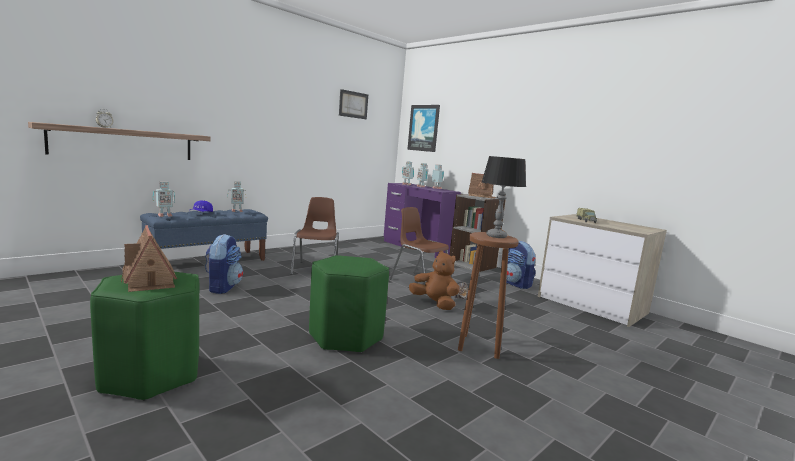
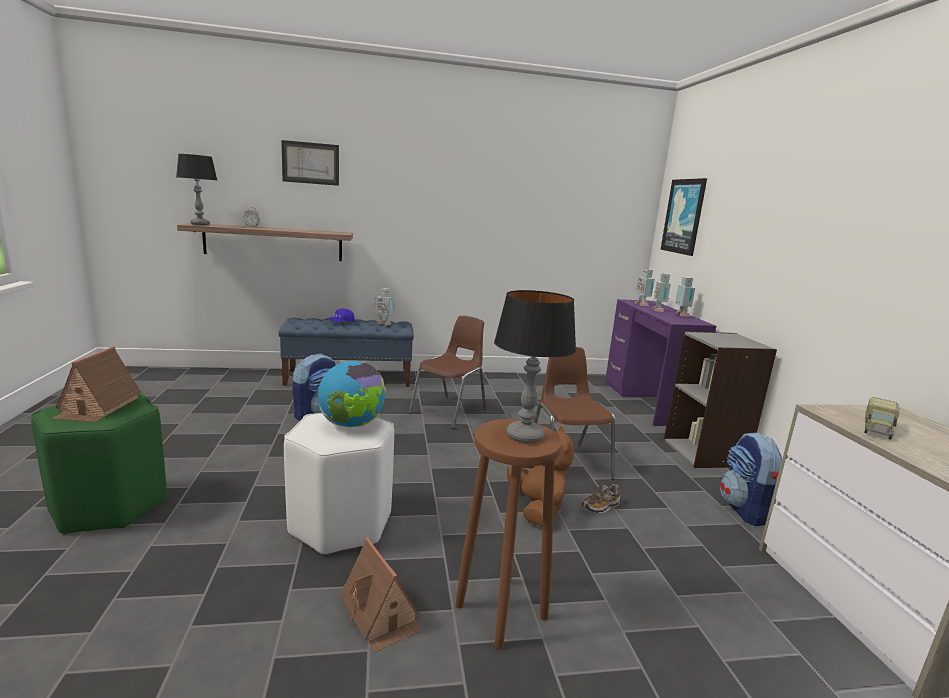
camera: 35 degrees right, 5 degrees up
toy robot [153,182,175,217] -> none
green stool [309,255,389,353] -> white stool [284,413,394,556]
picture [339,89,368,119] -> picture moved to [281,140,339,186]
toy house [468,173,496,199] -> toy house moved to [340,537,422,652]
none -> table lamp [176,154,217,225]
none -> globe [318,361,386,427]

